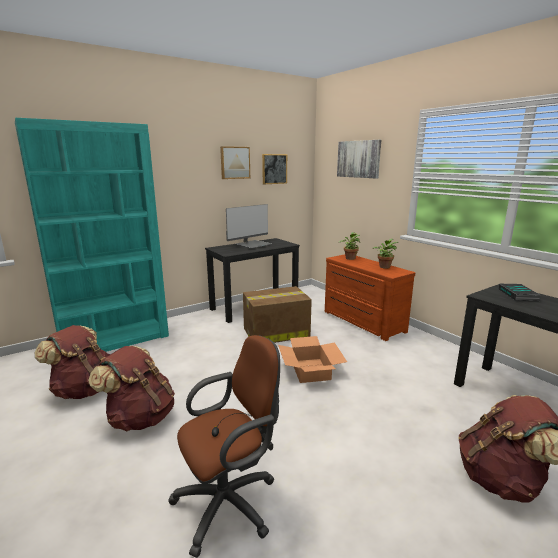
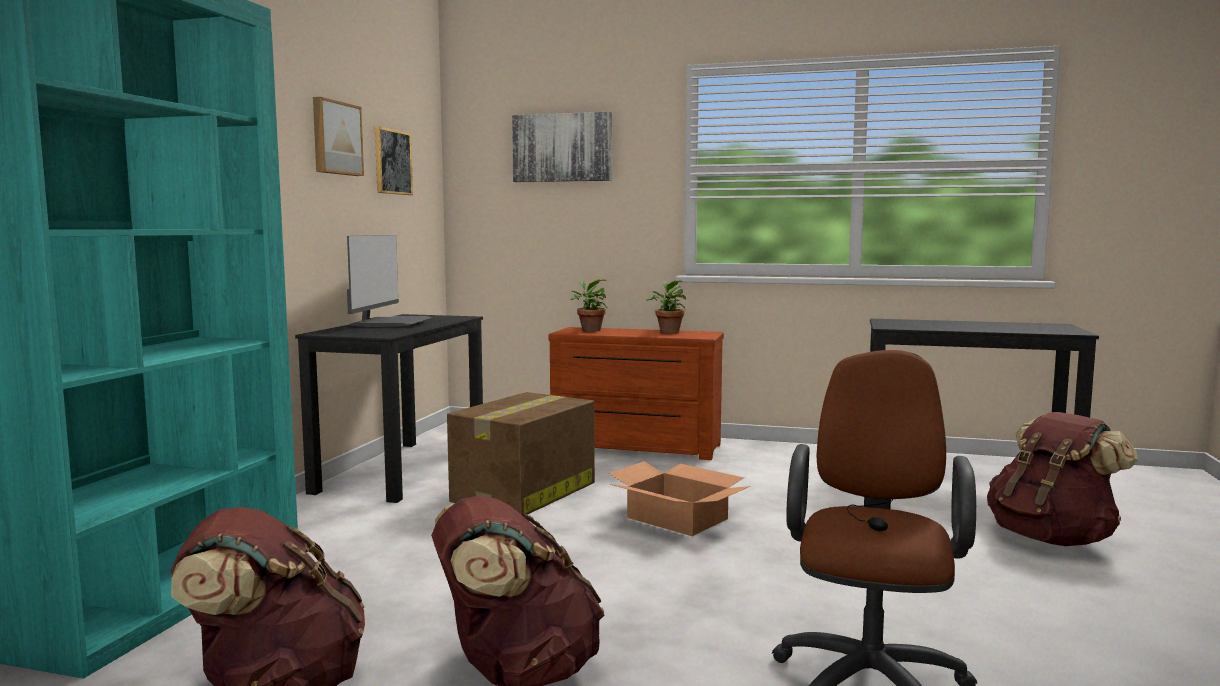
camera: 40 degrees left, 10 degrees down
book [498,284,541,301] -> none

